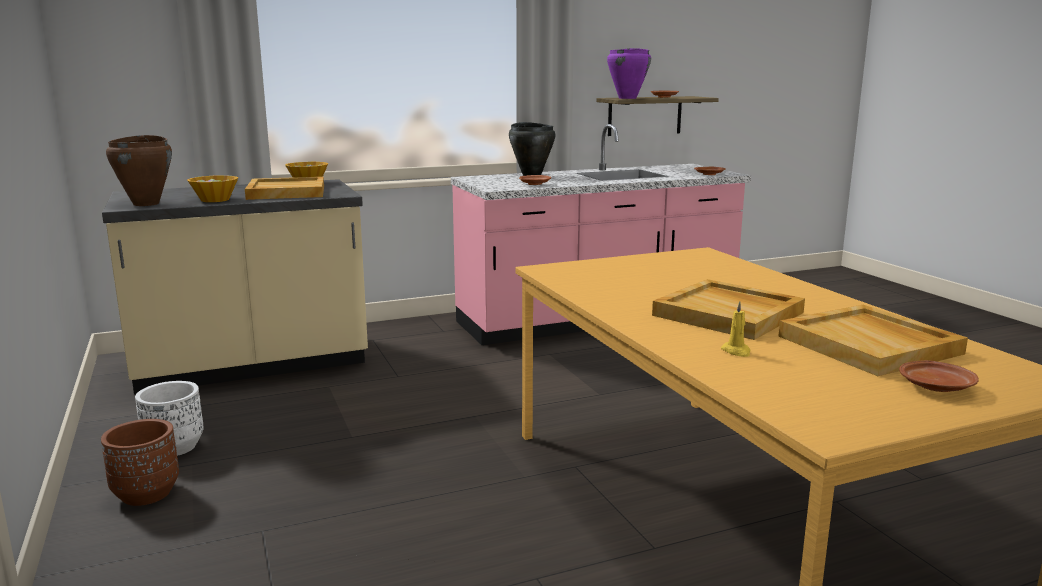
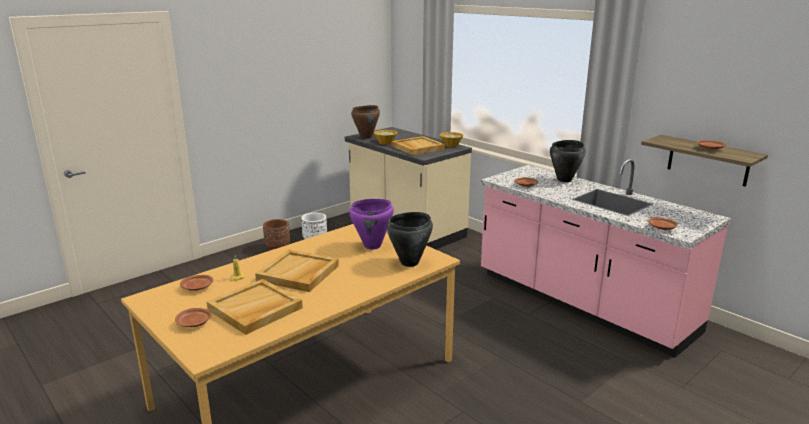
camera: 70 degrees right, 5 degrees up
purple cooking pot [607,48,651,99] -> purple cooking pot moved to [349,199,394,249]
none -> brown plate [180,275,213,291]
none -> black cooking pot [387,212,433,267]

